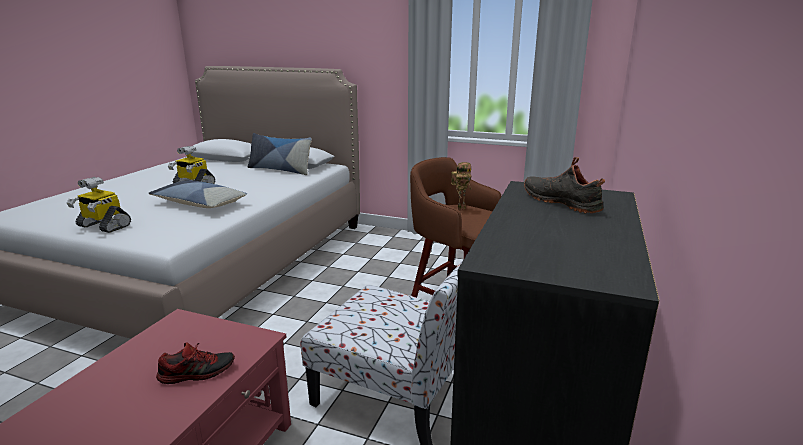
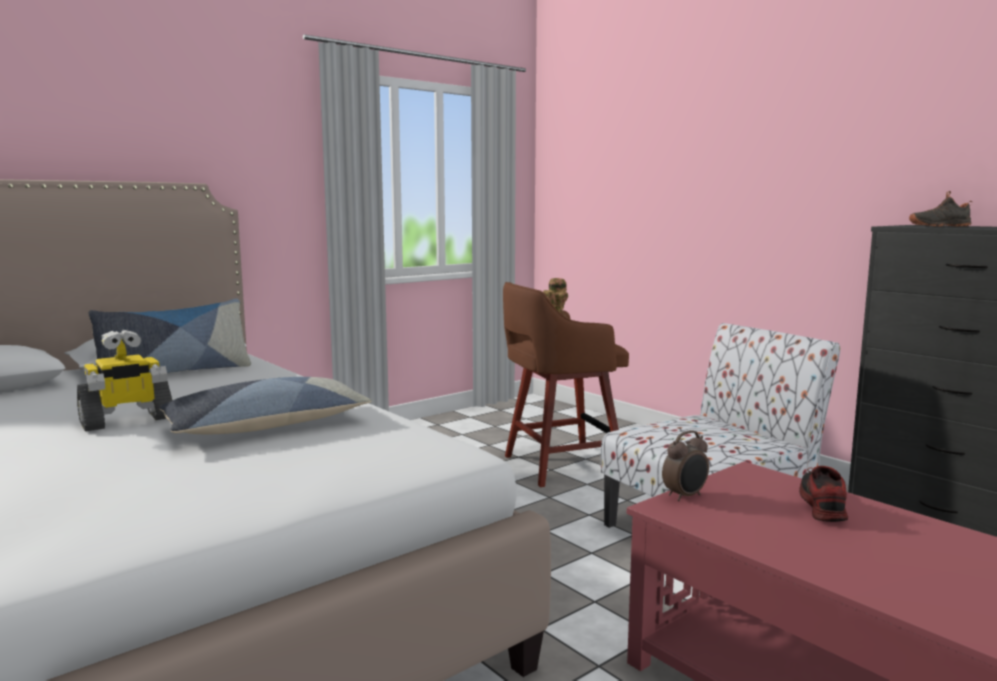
camera: 60 degrees left, 10 degrees down
toy robot [67,177,131,233] -> none
none -> alarm clock [662,430,709,501]

